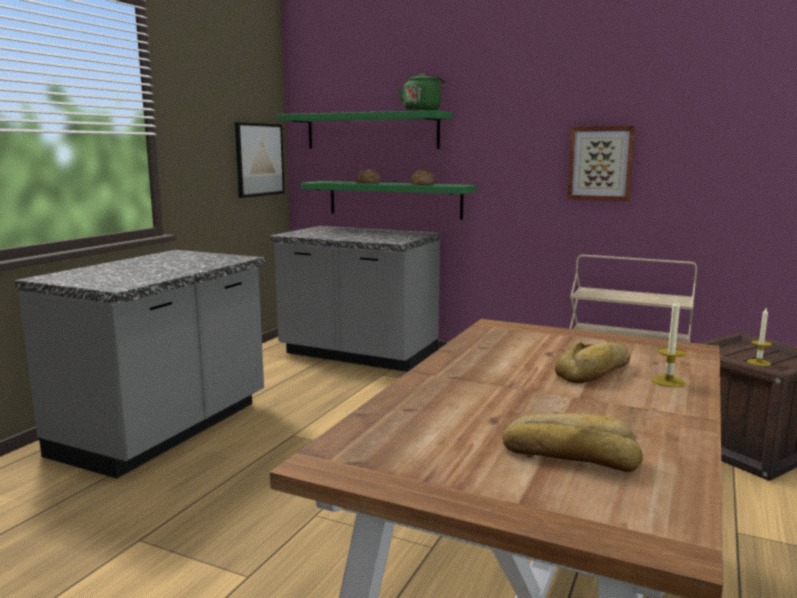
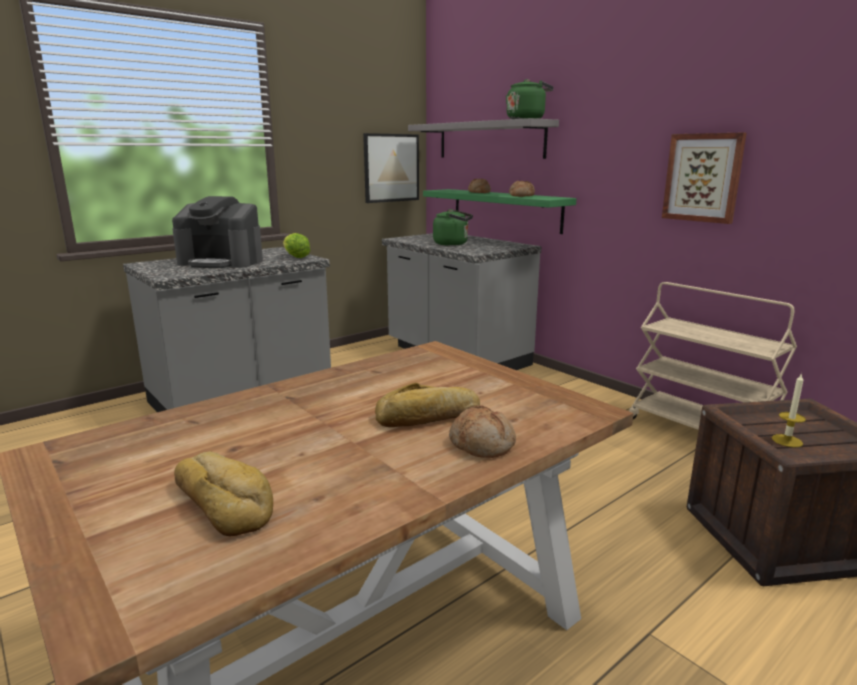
camera: 25 degrees right, 5 degrees up
green shelf [278,110,453,149] -> grey shelf [408,118,559,159]
candle [652,299,687,387] -> bread [449,406,516,458]
none -> coffee machine [172,196,263,268]
none -> lettuce [283,233,310,258]
none -> green kettle [433,209,473,246]

